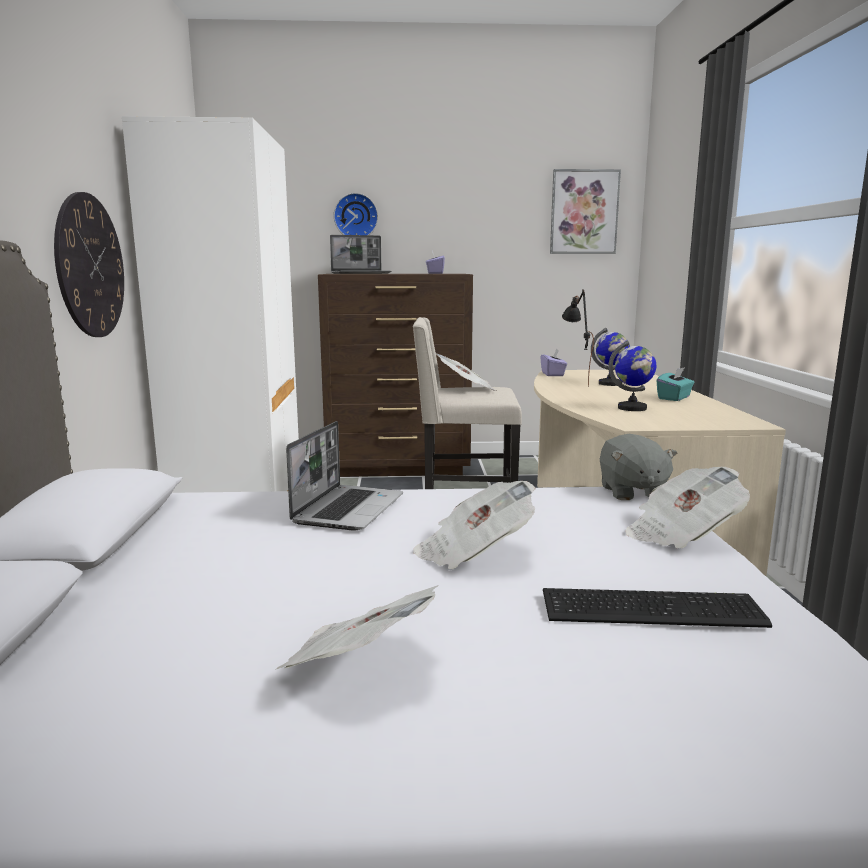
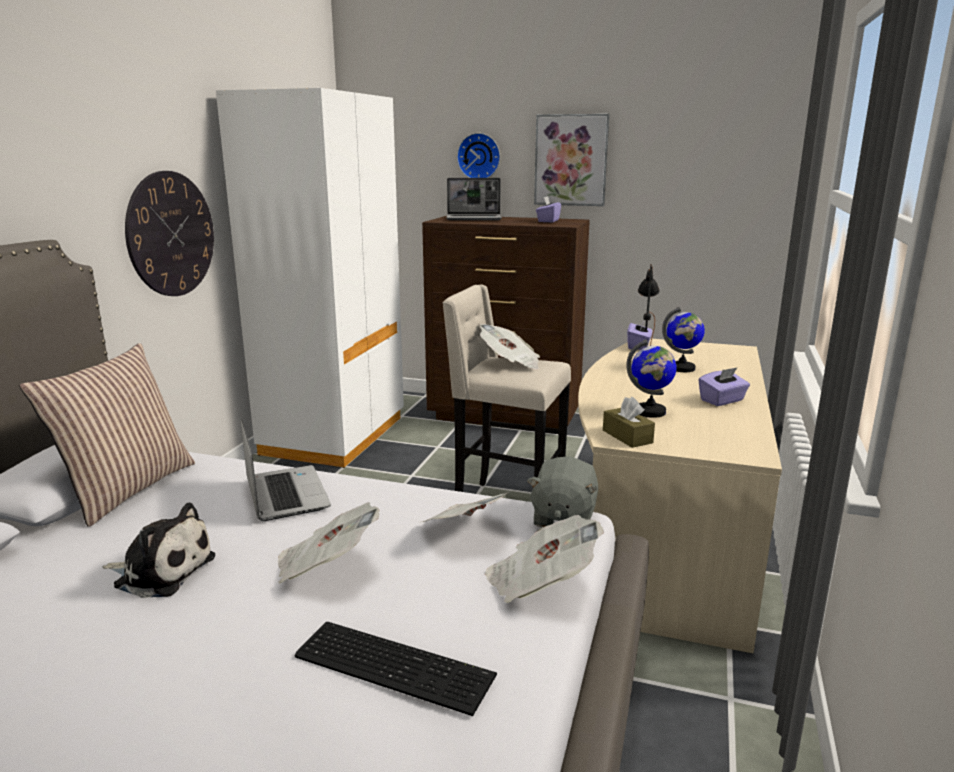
camera: 20 degrees right, 5 degrees up
newspaper [276,585,439,669] -> newspaper moved to [422,491,512,522]
laptop [286,421,403,531] -> laptop turned 60 degrees counterclockwise [241,419,331,521]
picture [550,169,621,254] -> picture moved to [534,114,610,206]
turquoise tissue box [656,367,695,401] -> purple tissue box [699,368,750,406]
none -> pillow [19,343,195,527]
none -> plush toy [103,502,215,598]
none -> brown tissue box [603,397,655,448]

